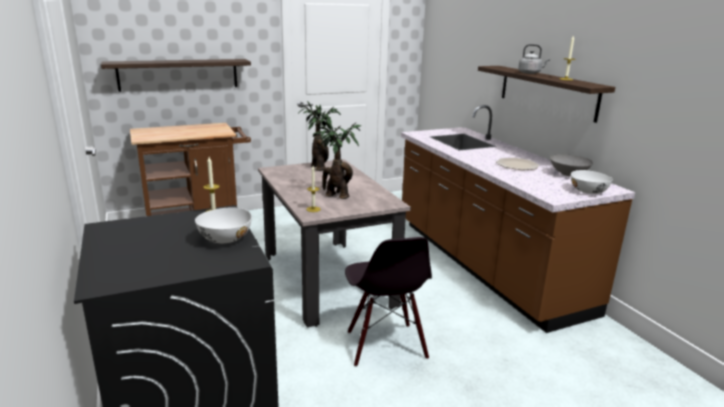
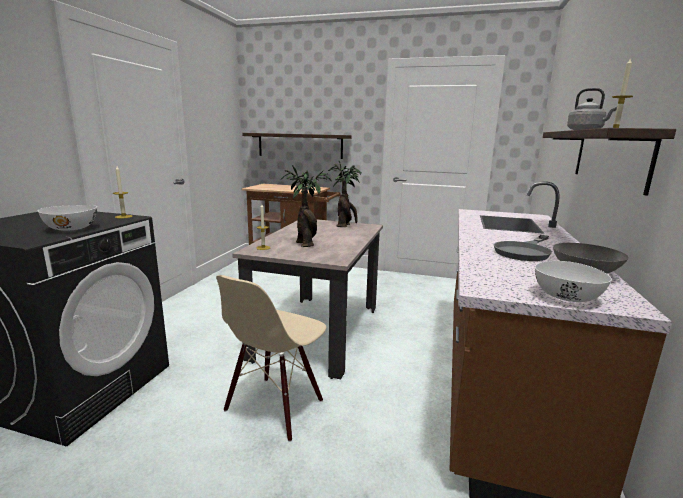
camera: 40 degrees right, 5 degrees down
black chair [345,237,432,367] -> beige chair [216,275,327,442]
plate [496,157,540,170] -> grey frying pan [493,235,552,261]

